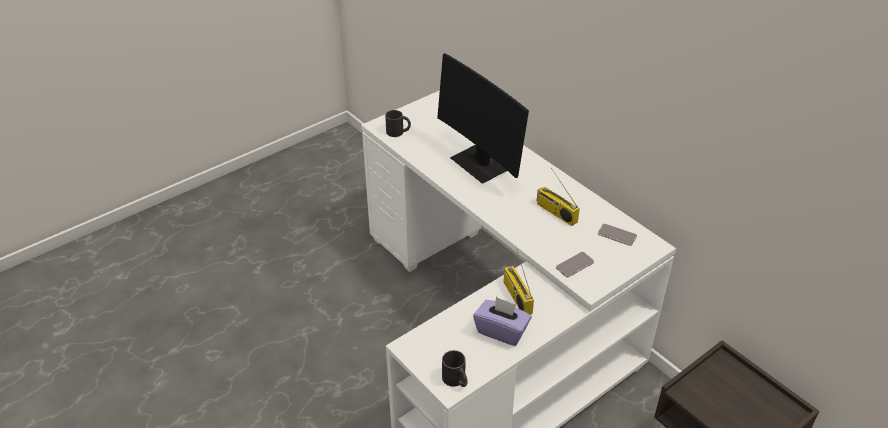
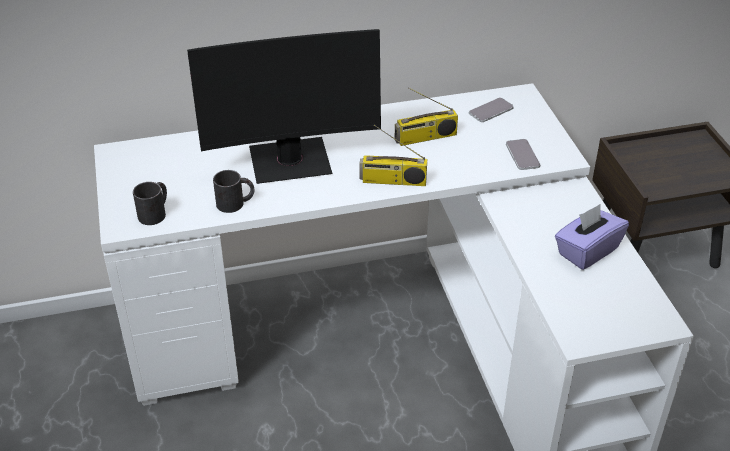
camera: 65 degrees left, 0 degrees up
black mug [442,350,468,387] -> black mug moved to [213,170,254,213]
radio [504,249,534,315] -> radio moved to [359,125,427,186]

